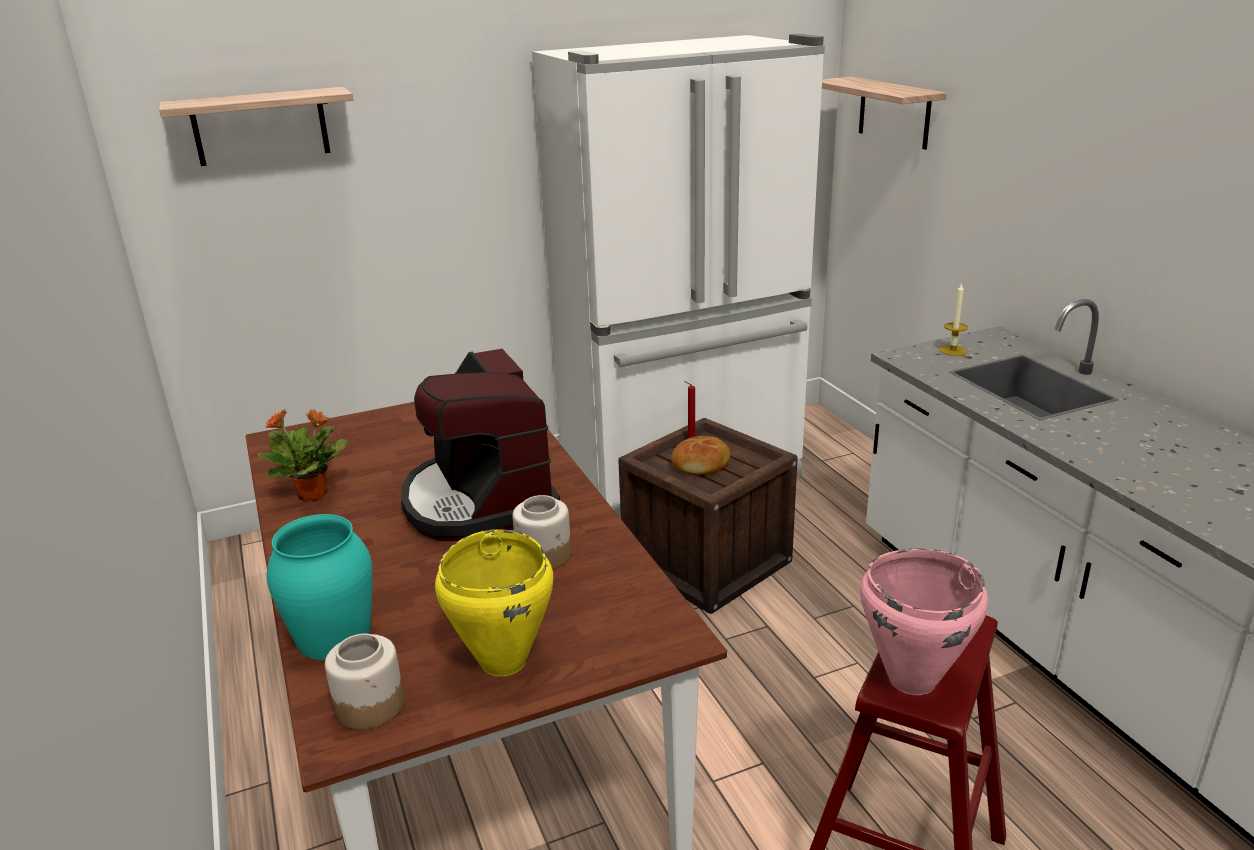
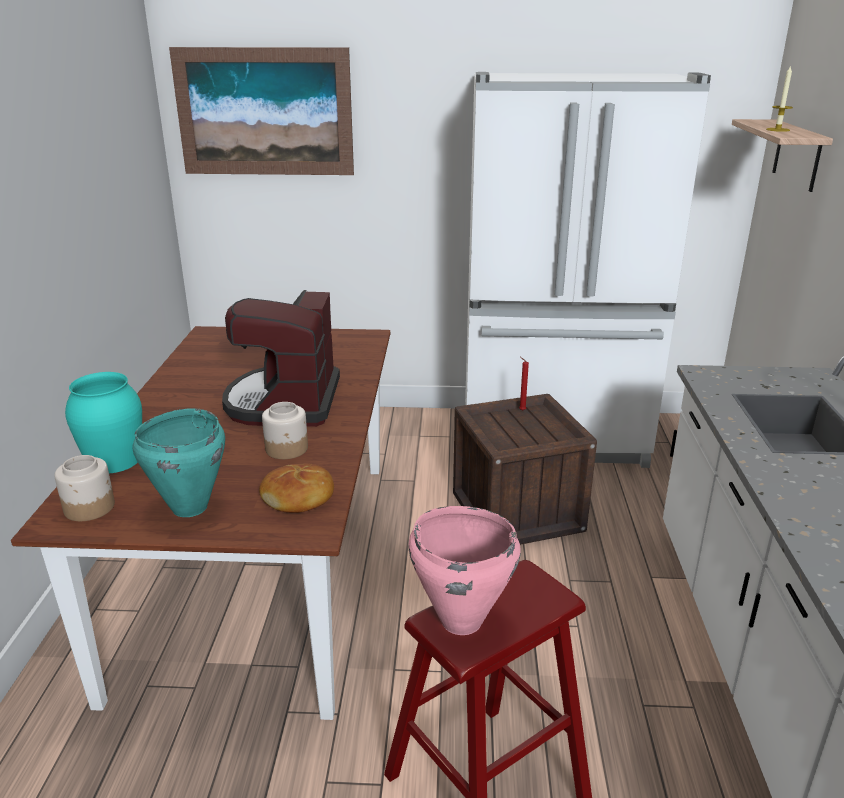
camera: 25 degrees right, 0 degrees up
shelf [159,87,353,166] -> picture [169,47,354,175]
potted plant [257,409,349,502] -> none
yellow cooking pot [435,529,554,677] -> turquoise cooking pot [133,408,225,517]
bread [671,436,731,475] -> bread moved to [259,463,334,513]
candle [939,283,968,356] -> candle moved to [766,65,793,132]

